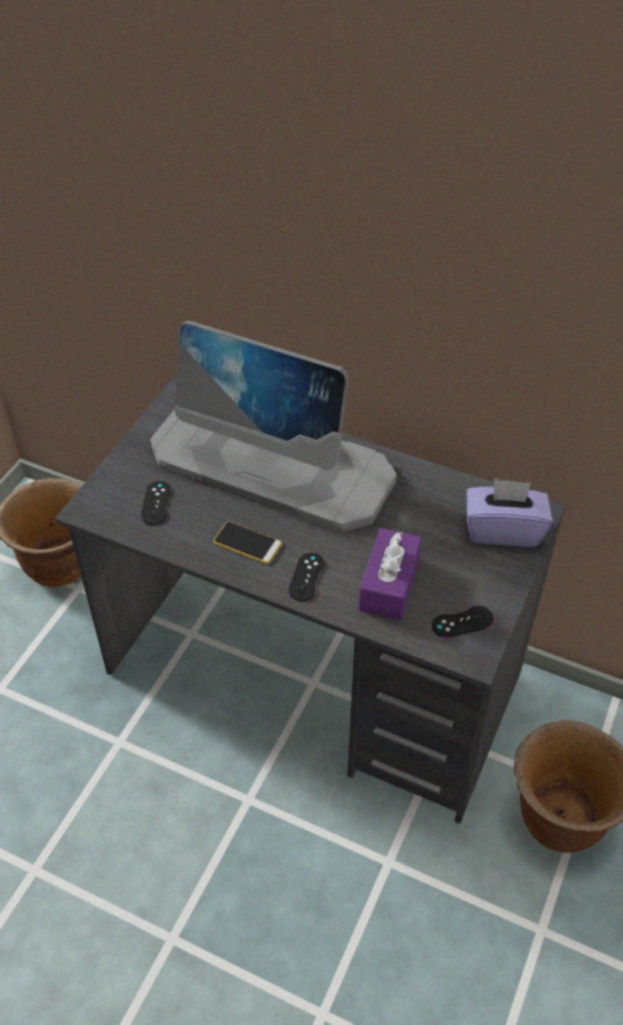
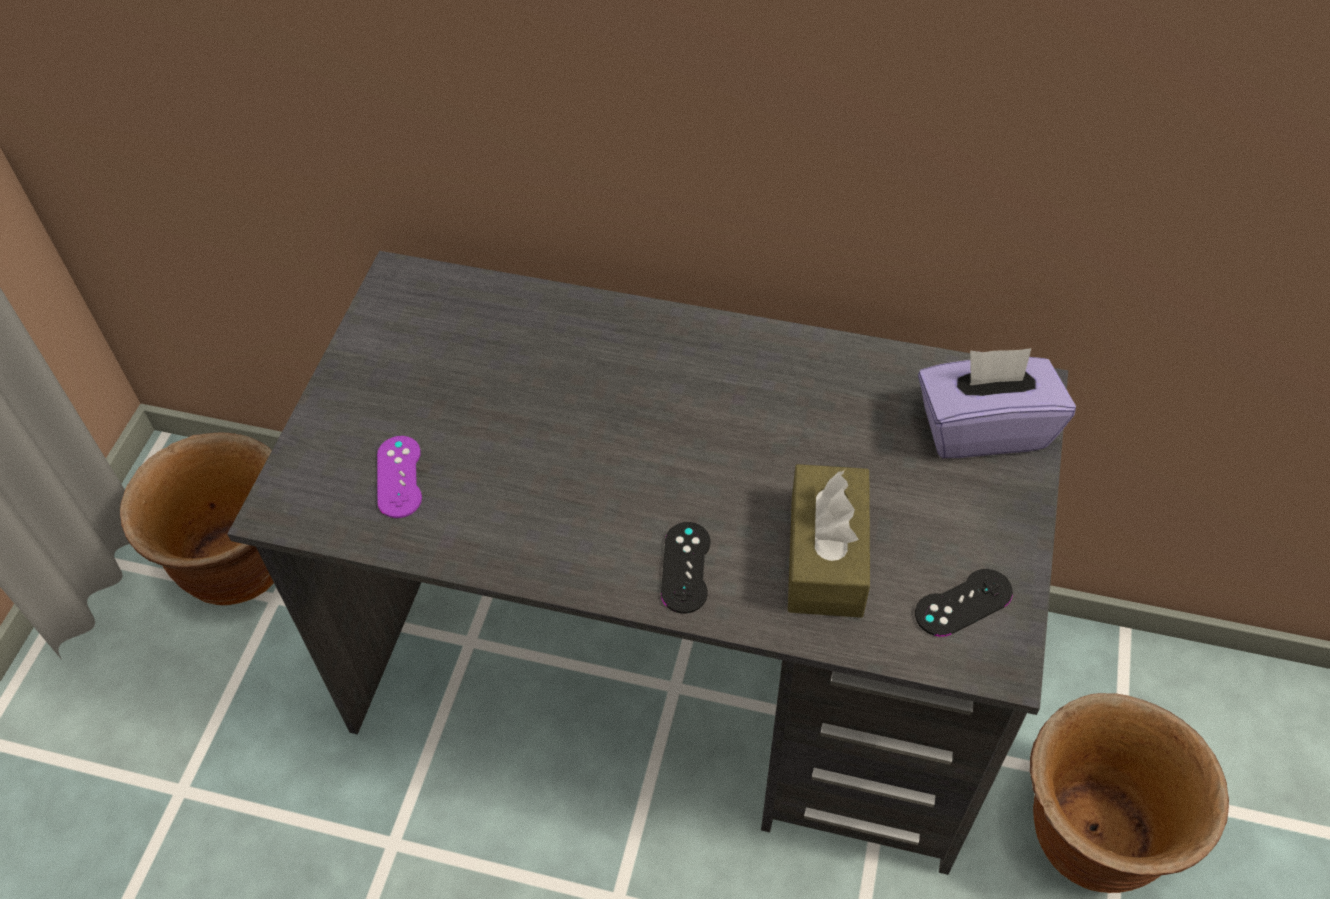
camera: 10 degrees left, 5 degrees up
black game controller [141,481,171,525] -> purple game controller [377,436,422,518]
monitor [150,321,397,532] -> none
phone [213,522,282,564] -> none
purple tissue box [359,528,422,620] -> brown tissue box [788,464,870,618]

